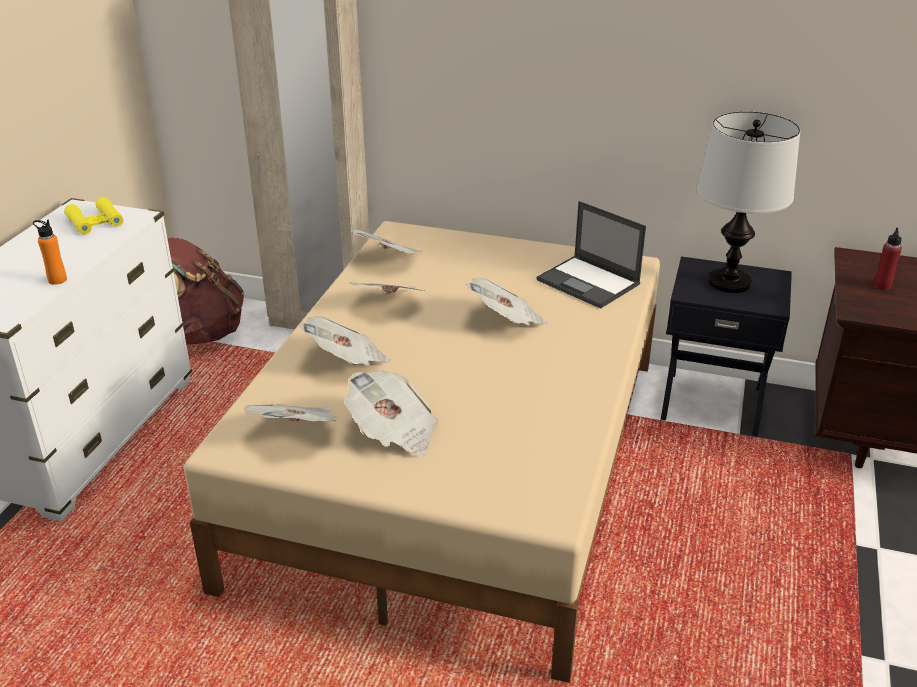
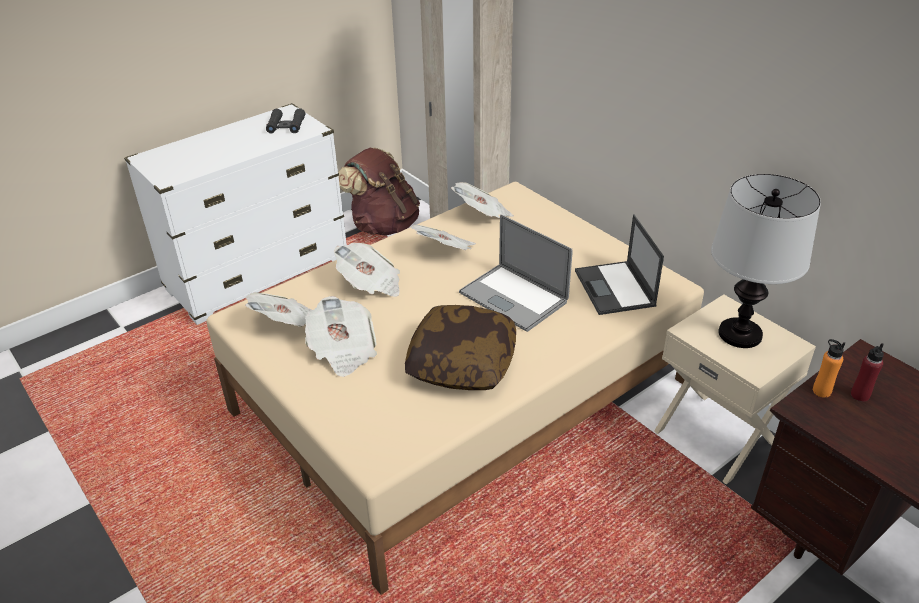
camera: 35 degrees right, 5 degrees up
orange bottle [33,220,67,285] -> orange bottle moved to [813,339,845,398]
yellow binoculars [64,197,123,234] -> black binoculars [266,108,305,133]
newspaper [466,278,548,326] -> laptop [459,214,573,332]
black nightstand [661,257,792,437] -> beige nightstand [654,294,816,485]
none -> pillow [405,305,516,390]

